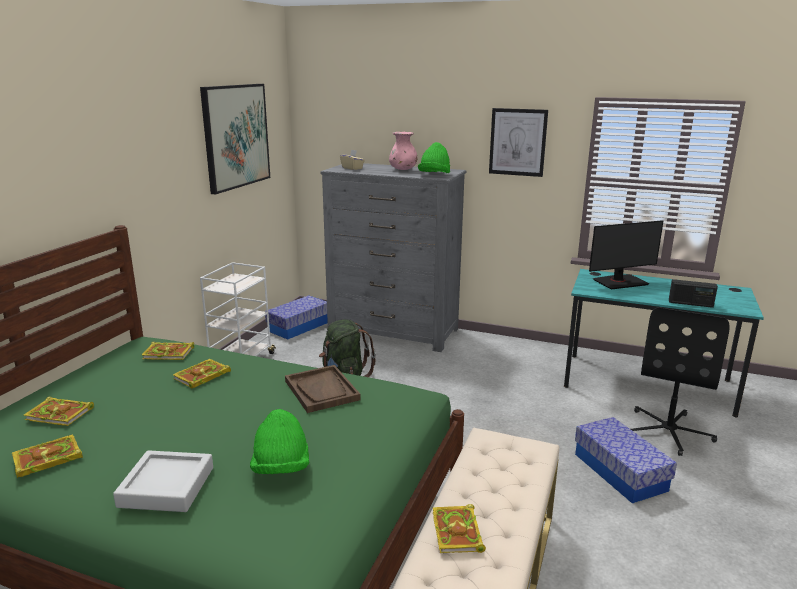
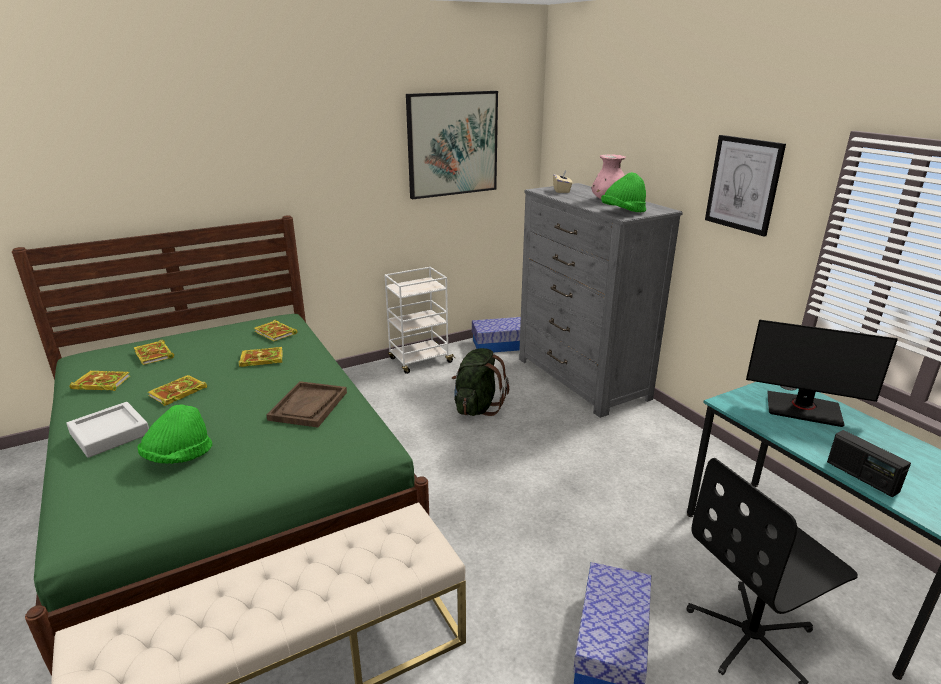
camera: 40 degrees right, 5 degrees up
book [433,504,486,553] -> book moved to [148,375,207,406]

